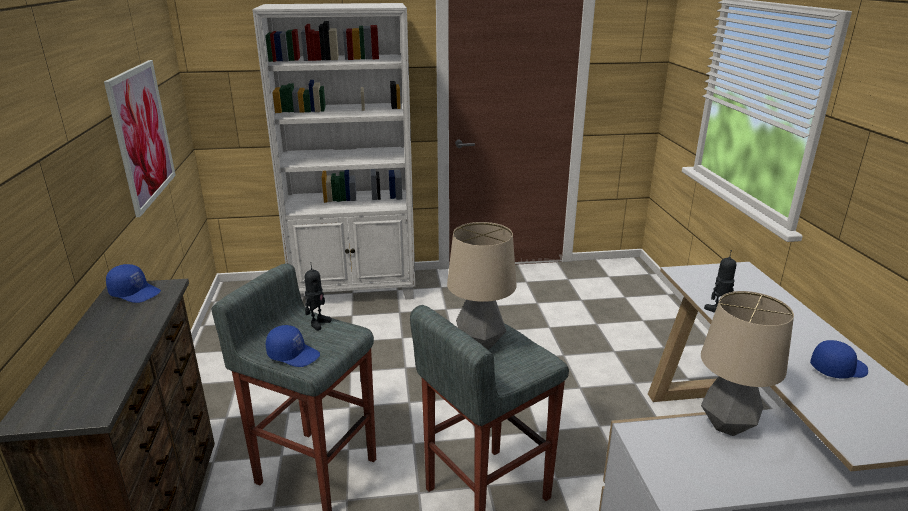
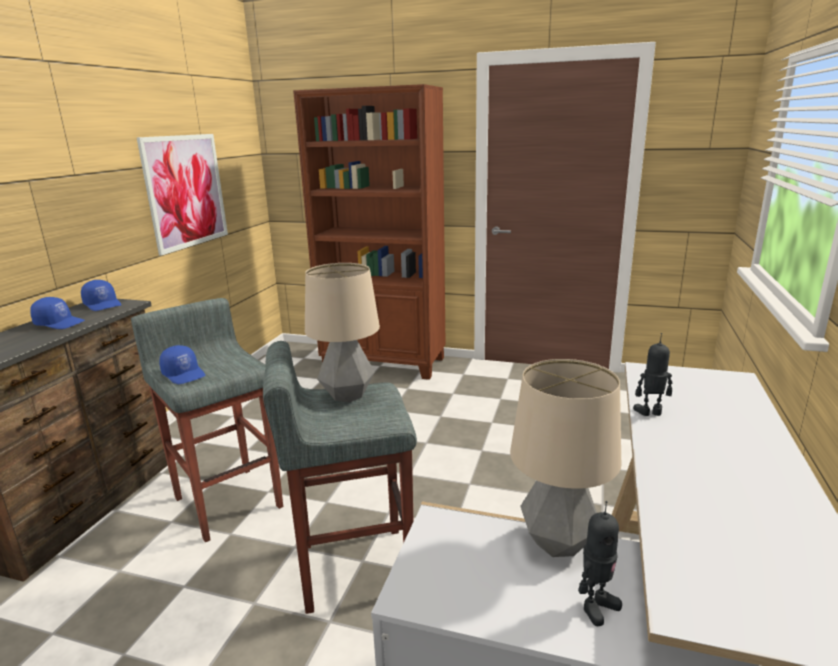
camera: 25 degrees right, 5 degrees down
white bookcase [252,3,415,302] -> brown bookcase [293,84,446,380]
toy robot [305,262,331,331] -> toy robot moved to [578,501,622,626]
blue cap [810,340,868,379] -> blue cap moved to [30,297,85,329]

